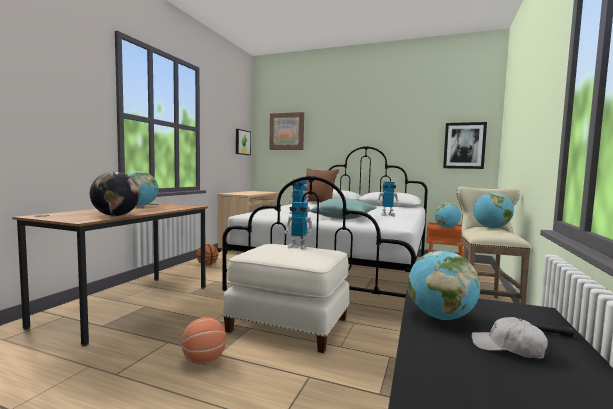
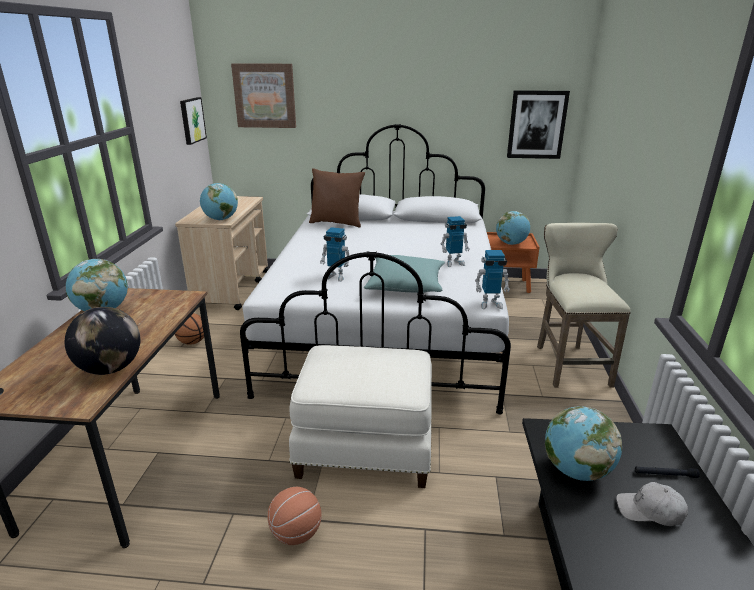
camera: 15 degrees left, 20 degrees up
toy robot [284,202,313,250] -> toy robot moved to [475,250,510,309]
globe [473,192,514,229] -> globe moved to [200,183,238,220]

